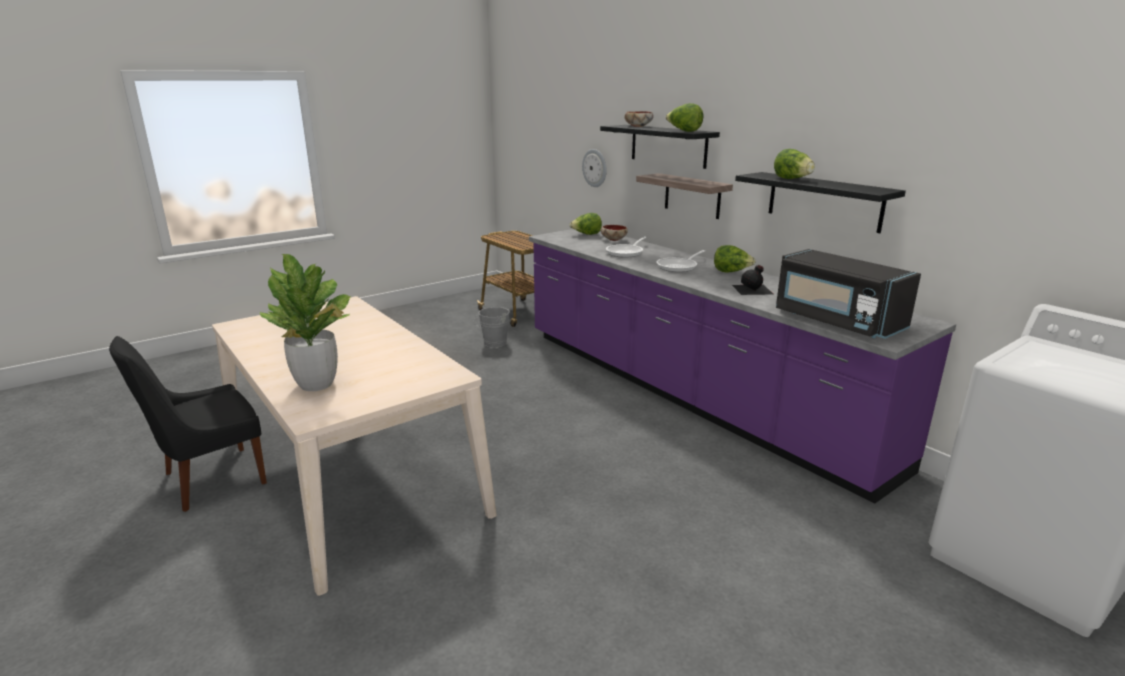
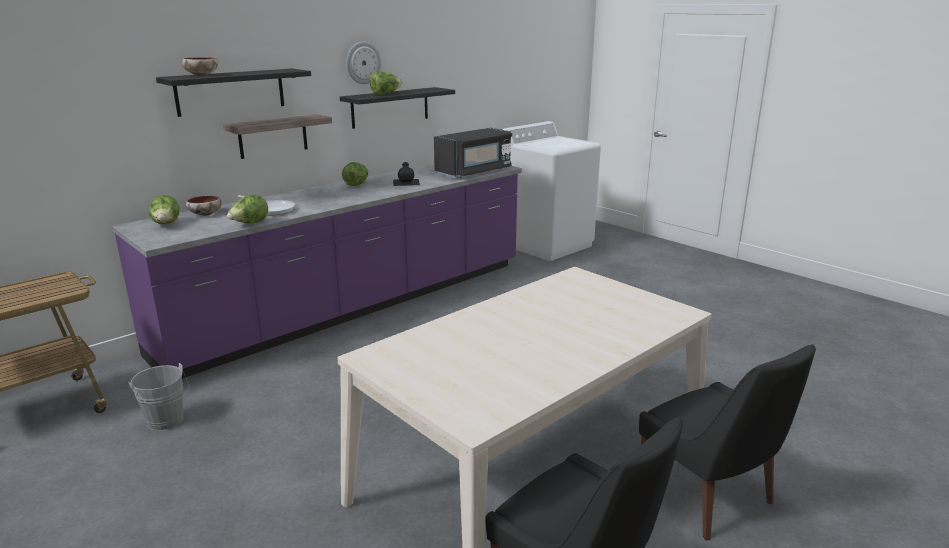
camera: 95 degrees left, 0 degrees up
potted plant [260,254,351,391] -> none
wall clock [582,149,607,187] -> wall clock moved to [346,41,381,84]
frying pan [657,250,705,272] -> none
lettuce [666,103,703,132] -> lettuce moved to [227,195,268,224]
none -> black chair [639,344,816,540]

